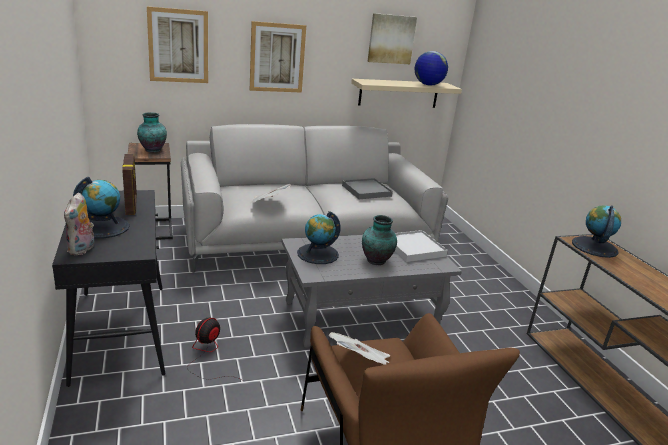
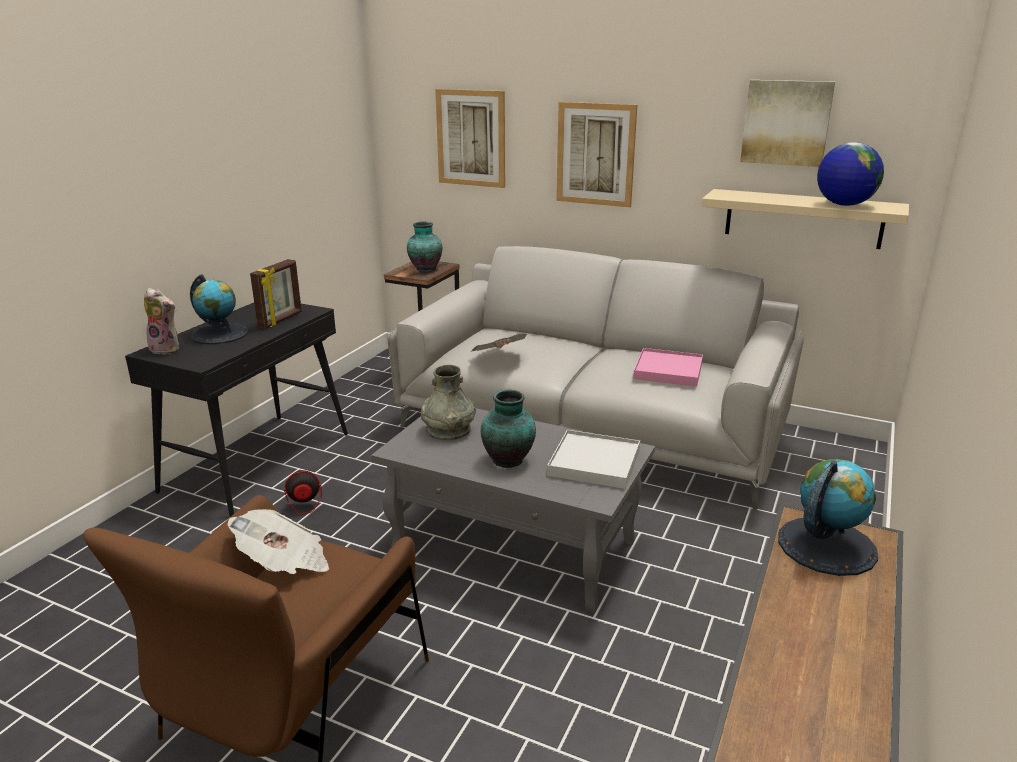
camera: 45 degrees right, 0 degrees up
plush toy [64,192,95,255] -> plush toy turned 120 degrees counterclockwise [144,288,179,355]
globe [297,211,341,264] -> grey vase [421,365,476,440]
grey tray [342,178,393,199] -> pink tray [633,348,703,387]

